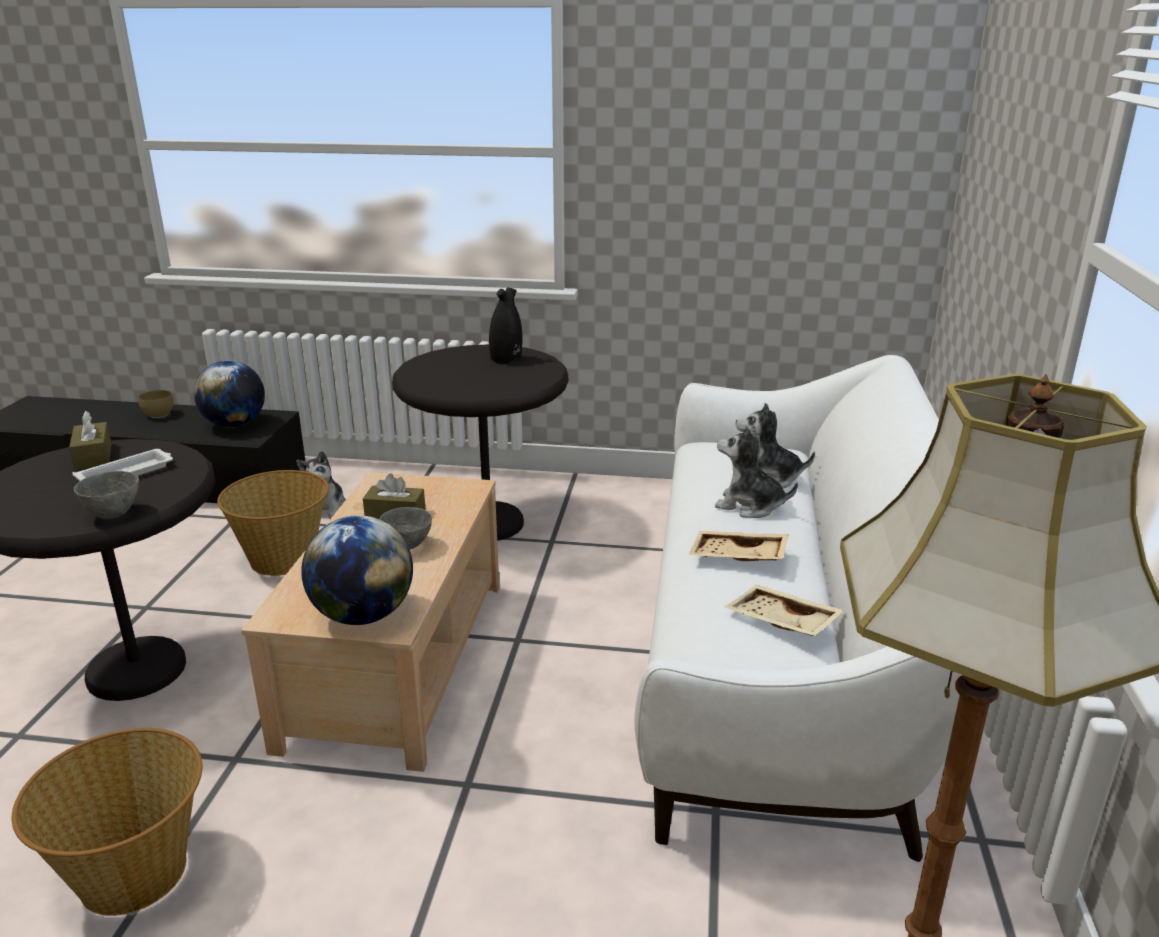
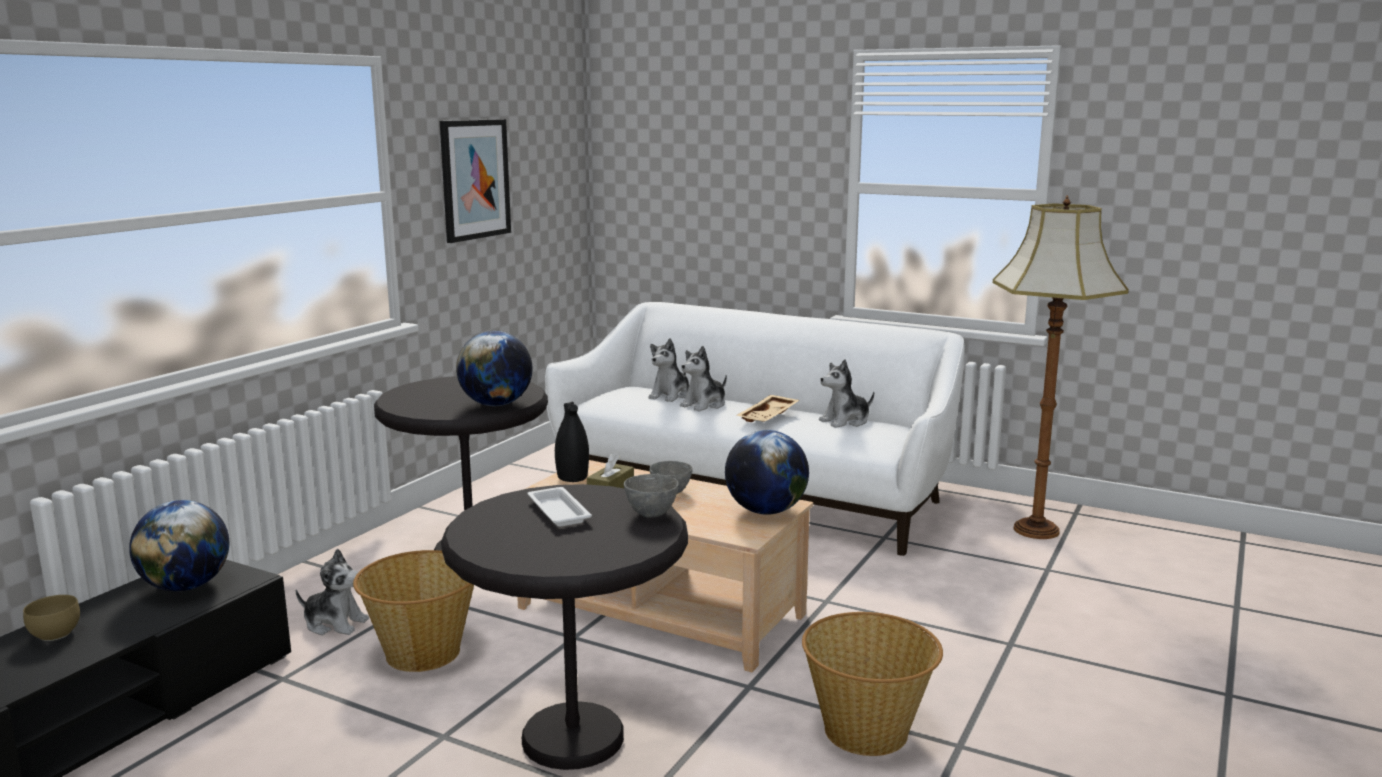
camera: 70 degrees left, 10 degrees down
brown tissue box [69,411,112,470] -> none
black vase [489,288,523,364] -> black vase moved to [555,402,589,482]
beige tray [724,585,845,636] -> plush toy [819,359,874,428]
none -> picture [440,119,511,243]
none -> globe [456,331,533,406]

